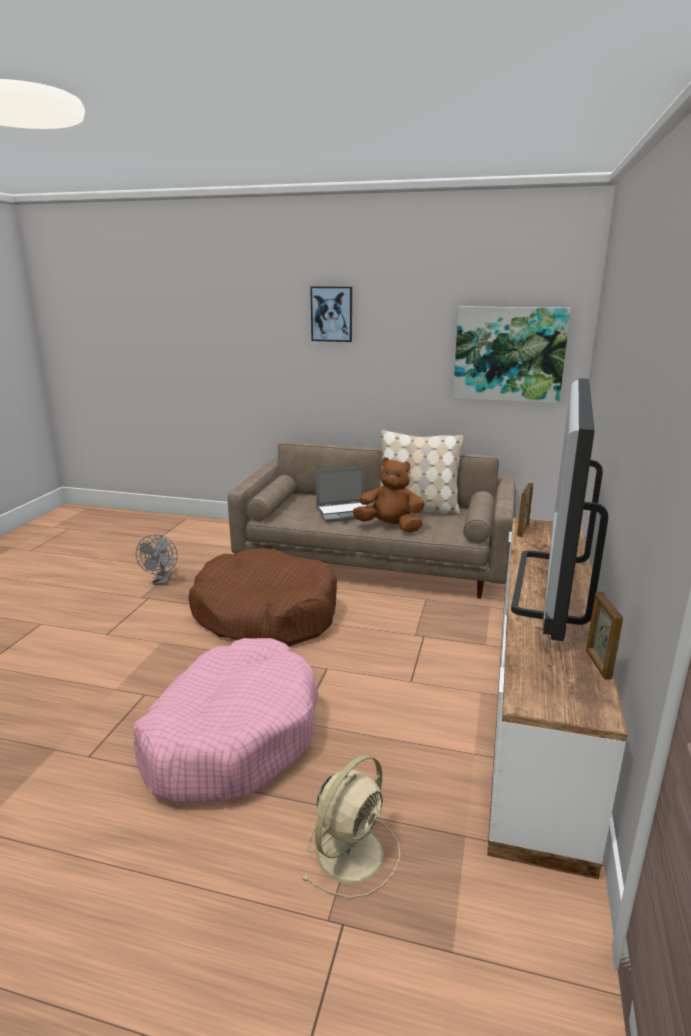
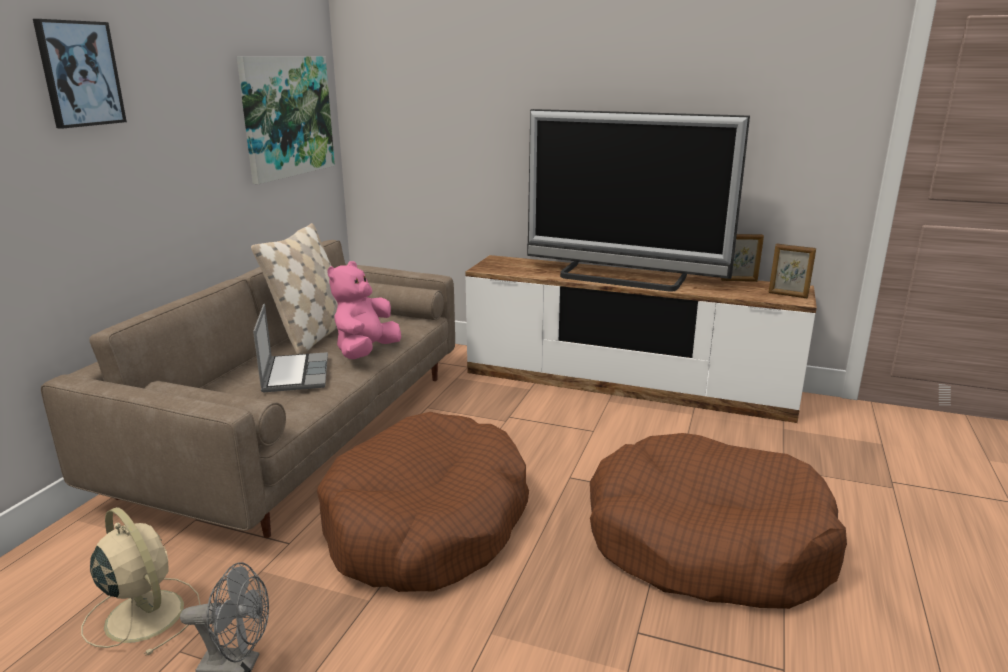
camera: 85 degrees left, 0 degrees up
pink dog bed [133,638,318,804] -> brown dog bed [590,433,847,609]
beige fan [302,755,400,898] -> beige fan moved to [81,507,201,656]
brown plush toy [352,457,425,533] -> pink plush toy [327,261,401,359]
picture frame [517,483,533,537] -> picture frame moved to [768,244,816,298]

